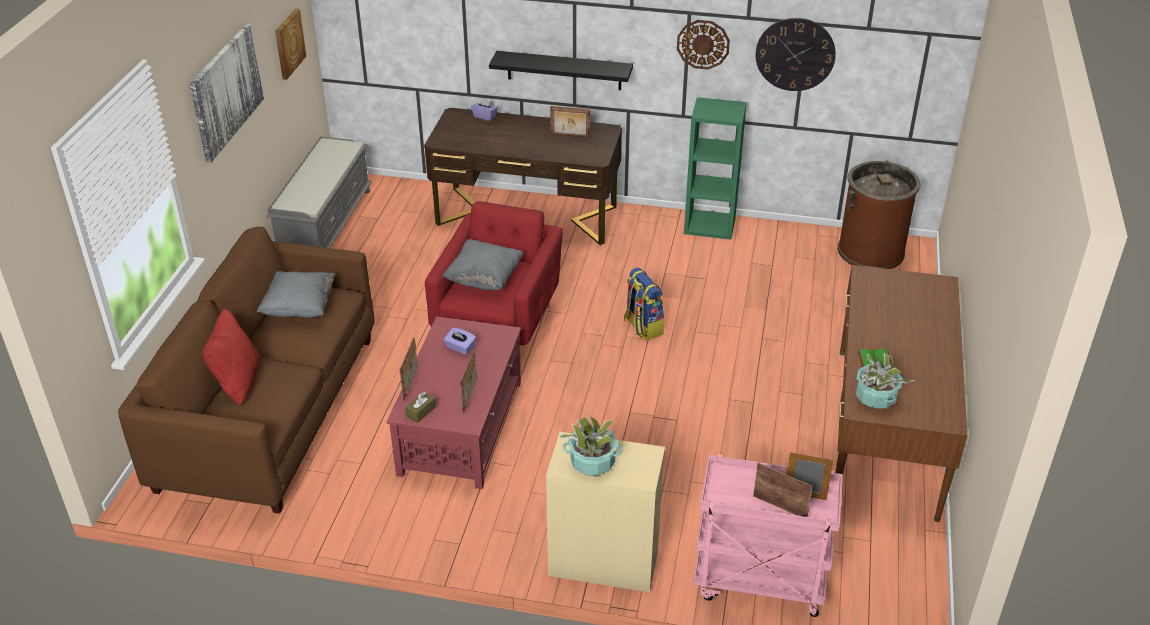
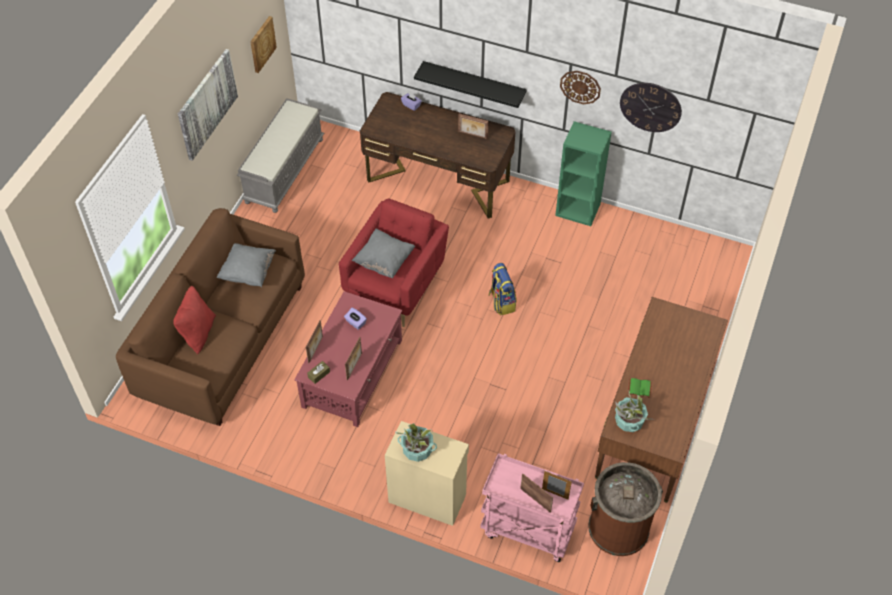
camera: 10 degrees right, 15 degrees up
brown trash can [838,161,921,269] -> brown trash can moved to [588,462,663,556]

